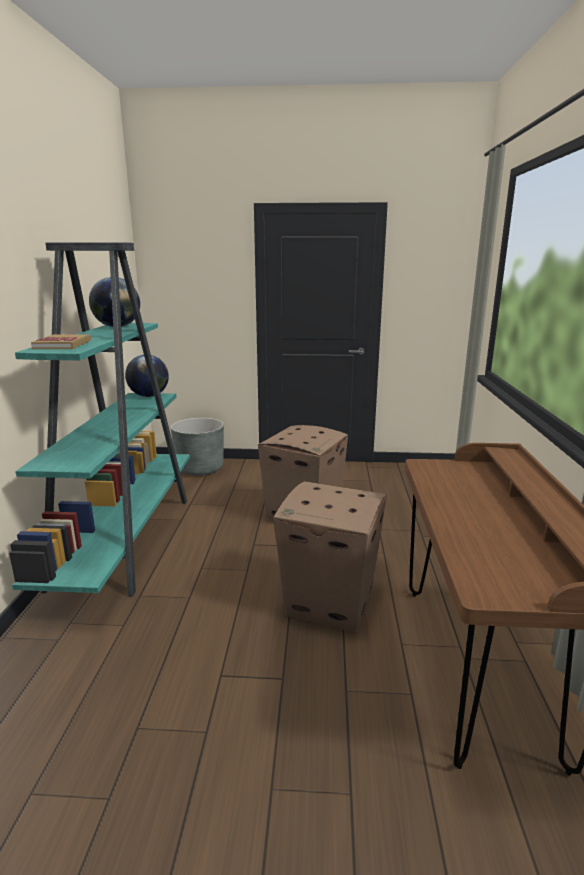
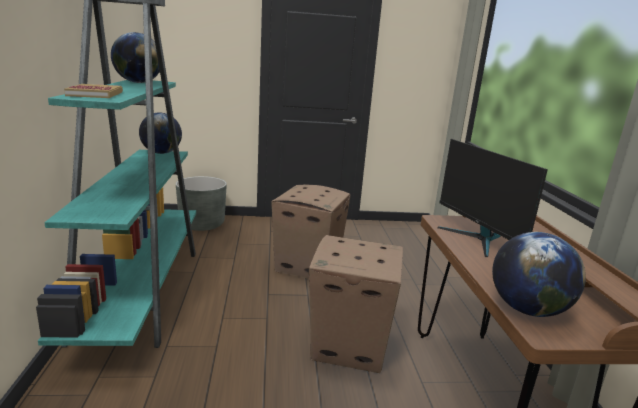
camera: 10 degrees left, 0 degrees up
none -> monitor [438,139,548,257]
none -> globe [492,232,586,317]

